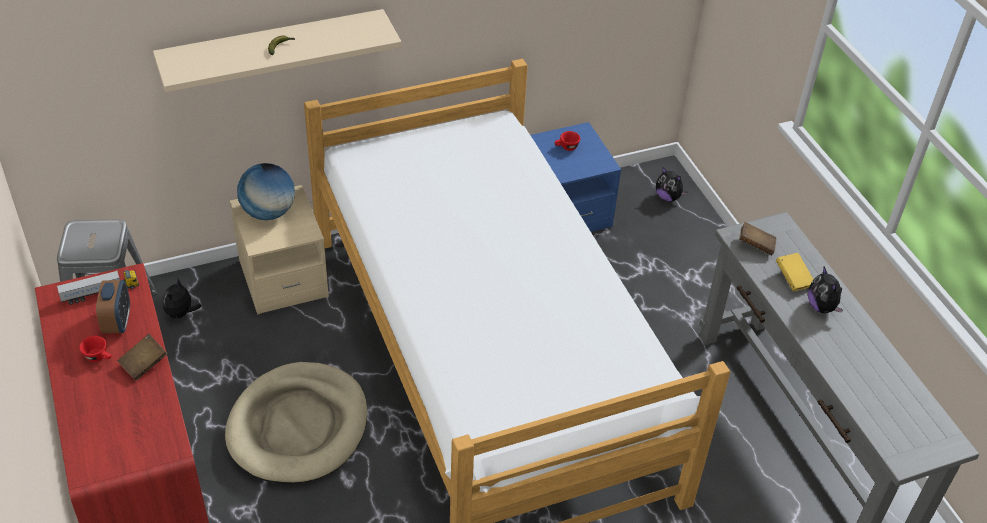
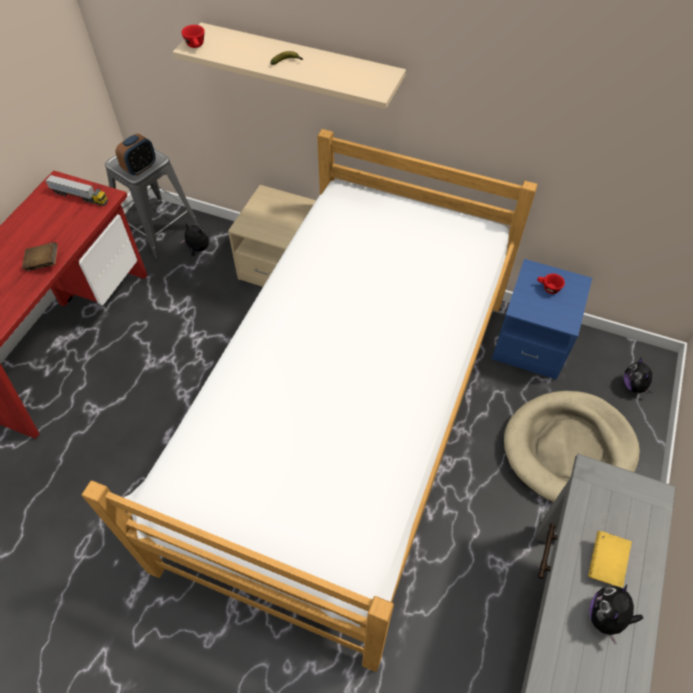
camera: 45 degrees right, 10 degrees up
red cup [79,336,112,362] -> red cup moved to [181,25,205,48]
alarm clock [96,280,130,333] -> alarm clock moved to [116,133,156,176]
plush toy [163,279,201,321] -> plush toy turned 60 degrees clockwise [180,223,209,256]
beige dog bed [225,362,367,484] -> beige dog bed moved to [504,391,640,503]
globe [237,163,295,220] -> none
brown book [739,222,776,255] -> none

